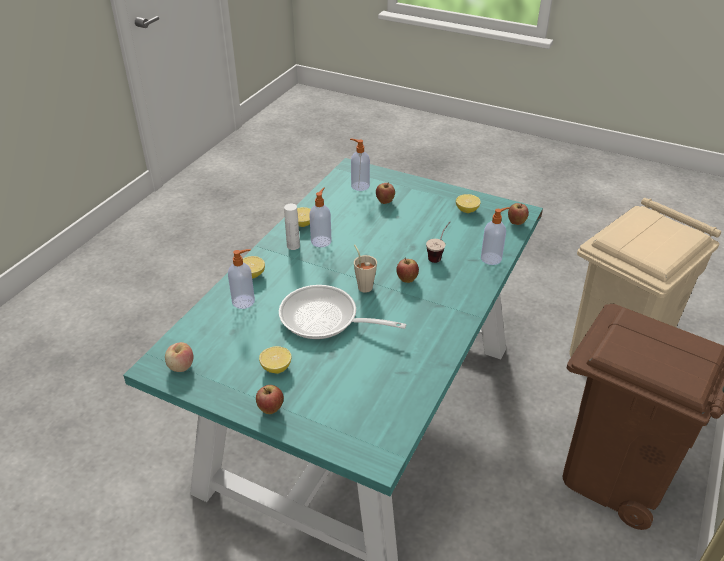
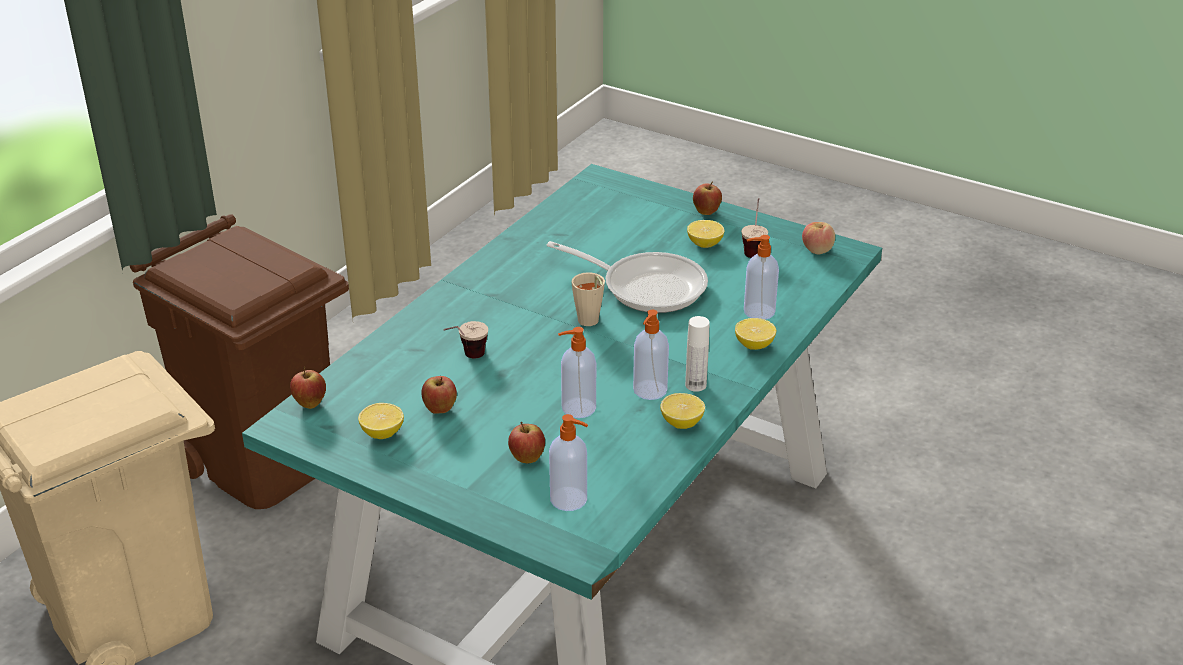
camera: 175 degrees left, 5 degrees down
apple [396,257,419,283] -> apple moved to [421,376,457,414]
soap dispenser [481,207,509,265] -> soap dispenser moved to [558,327,596,418]
none -> cup [741,198,768,258]

